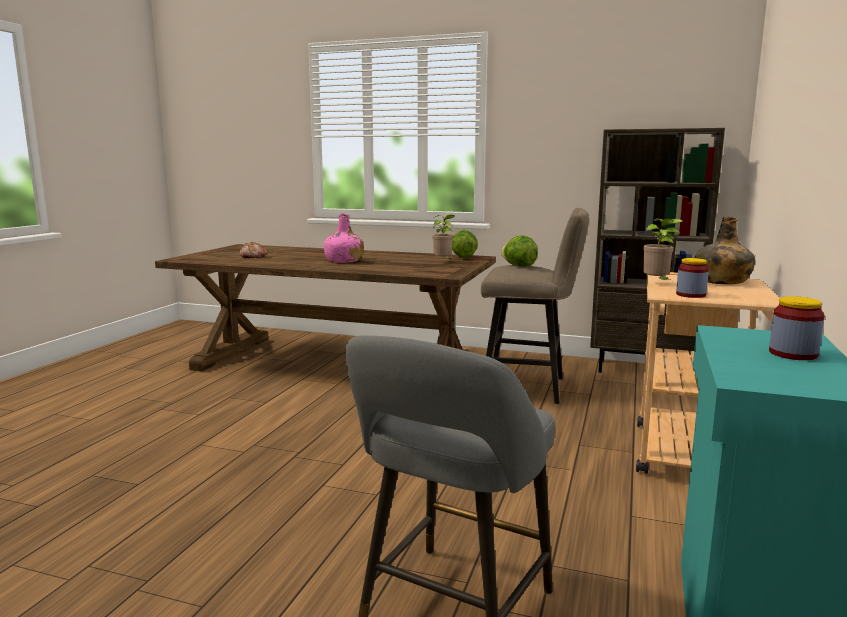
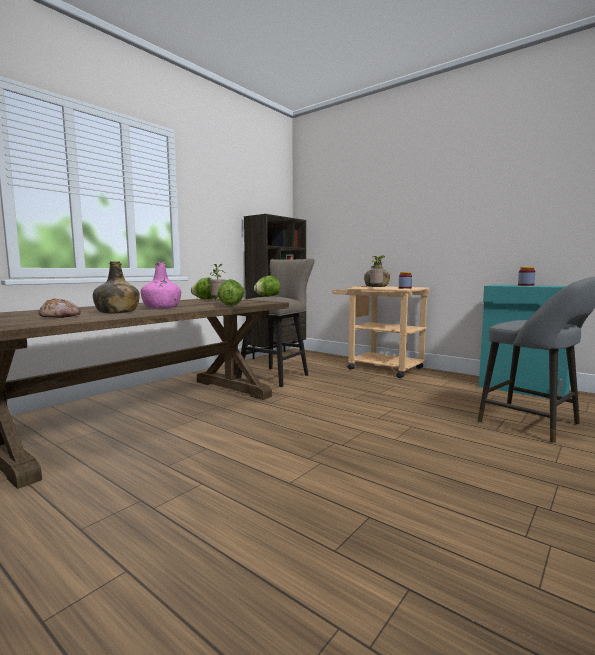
camera: 70 degrees left, 5 degrees down
none -> green bottle [93,261,140,313]
none -> lettuce [218,279,244,306]

